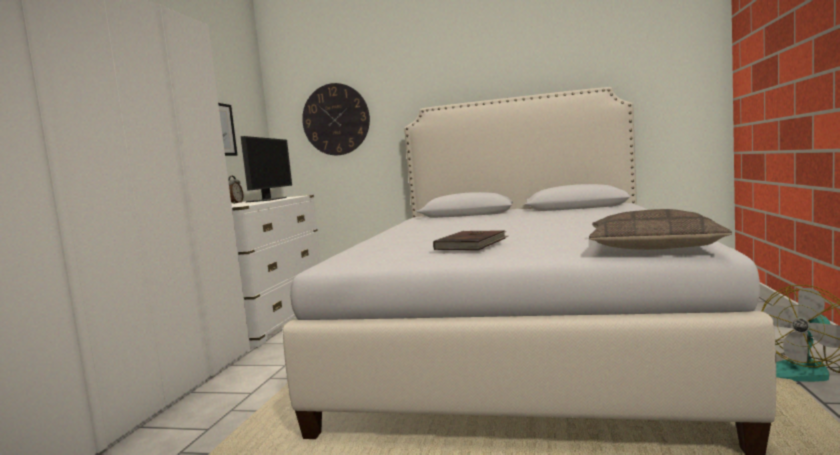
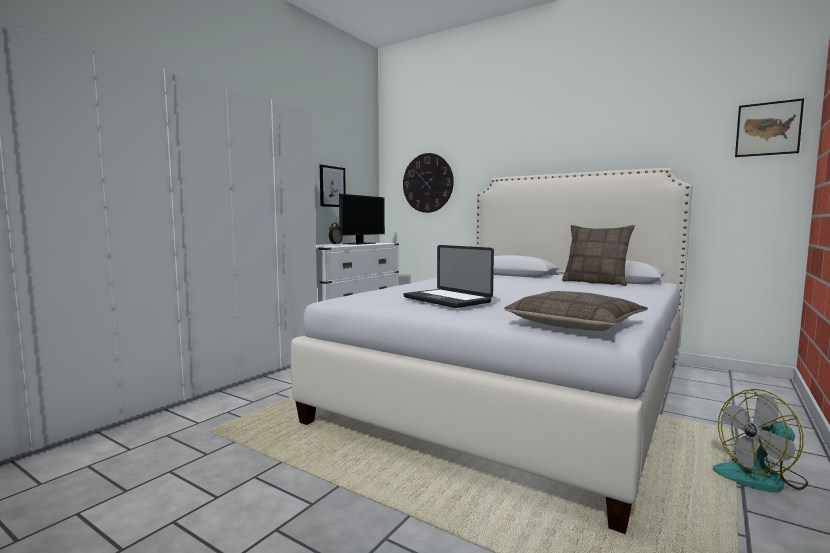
camera: 20 degrees right, 0 degrees up
brown book [433,230,508,250] -> laptop [404,245,494,308]
none -> pillow [562,225,635,286]
none -> picture [735,98,804,157]

